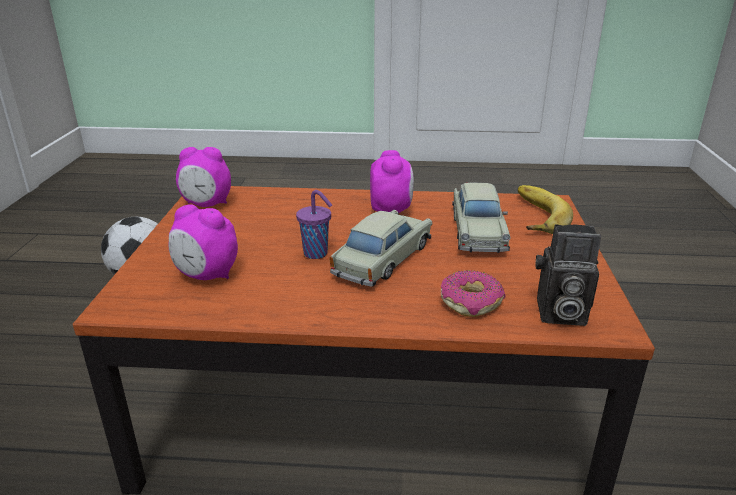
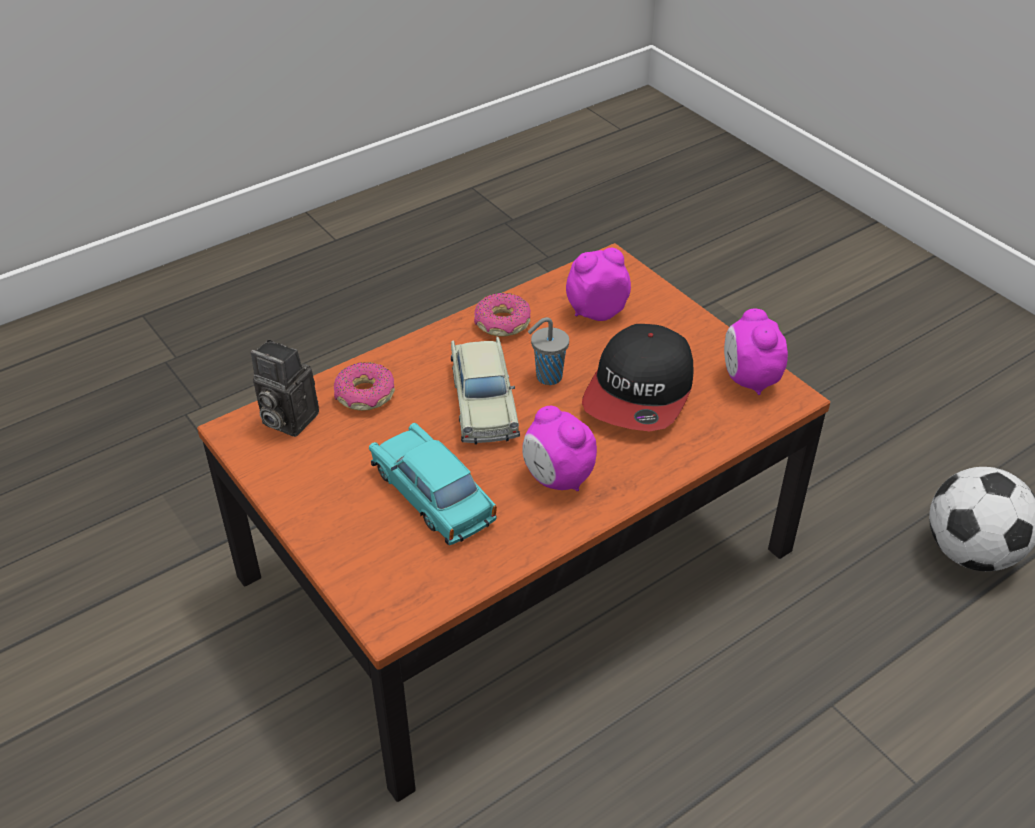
camera: 140 degrees right, 15 degrees up
alarm clock [176,147,231,207] -> alarm clock turned 60 degrees counterclockwise [724,309,788,395]
purple cup [296,190,332,259] -> grey cup [528,317,569,385]
beige toy car [452,183,511,253] -> turquoise toy car [369,423,497,545]
banana [518,185,573,234] -> none
camera [535,224,601,326] -> camera turned 120 degrees counterclockwise [251,339,319,437]
none -> donut [474,293,531,337]
none -> cap [582,324,693,431]

